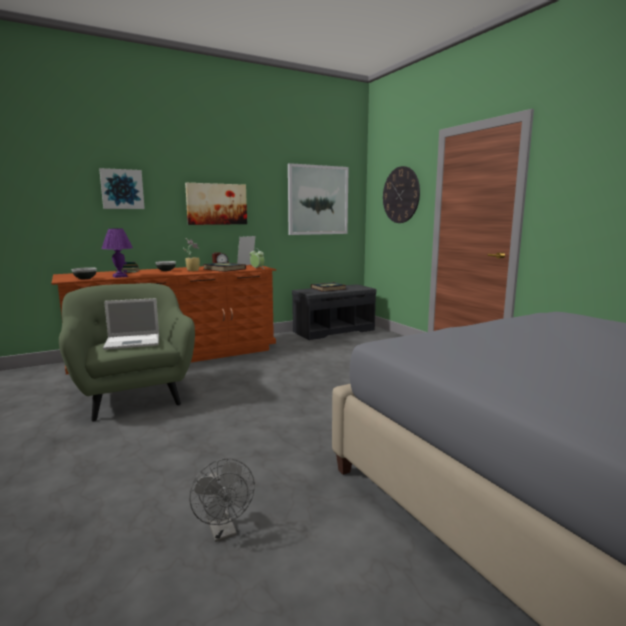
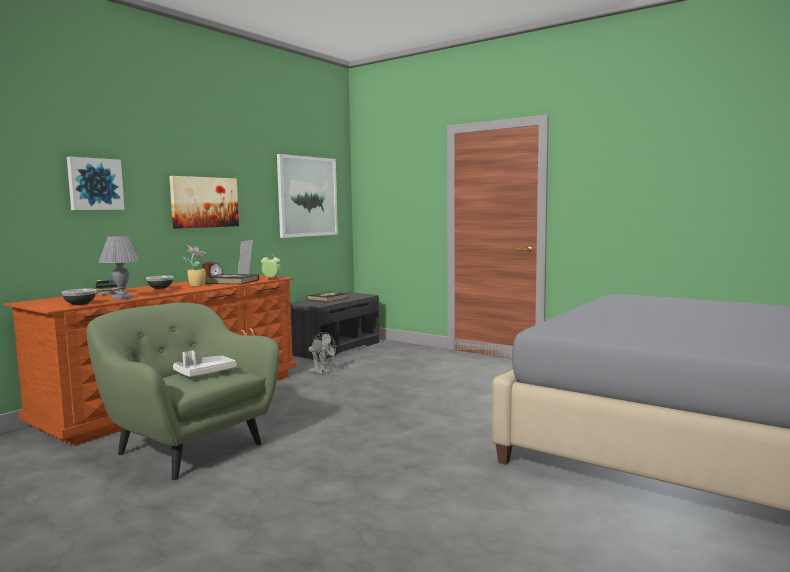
camera: 25 degrees left, 5 degrees down
purple table lamp [102,229,133,278] -> grey table lamp [99,235,141,300]
laptop [103,298,159,350] -> grey tray [173,351,237,377]
grey fan [189,458,255,542] -> grey fan moved to [308,332,336,375]
wall clock [383,166,420,223] -> none

